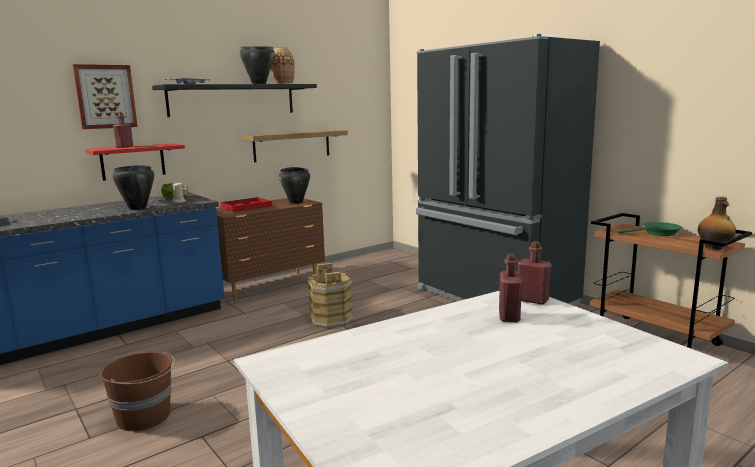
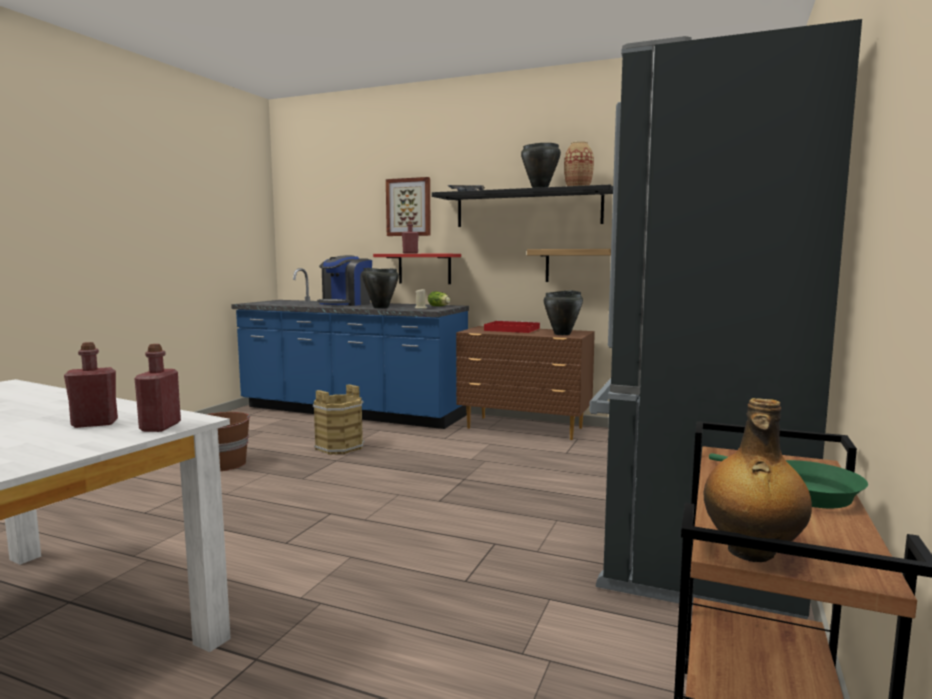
camera: 60 degrees right, 5 degrees down
brown bucket [307,263,353,329] -> brown bucket moved to [313,384,364,455]
none -> coffee machine [317,255,372,306]

